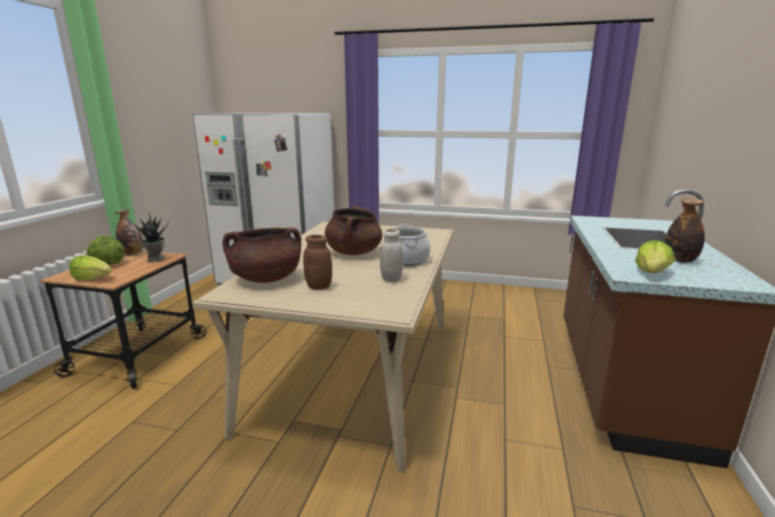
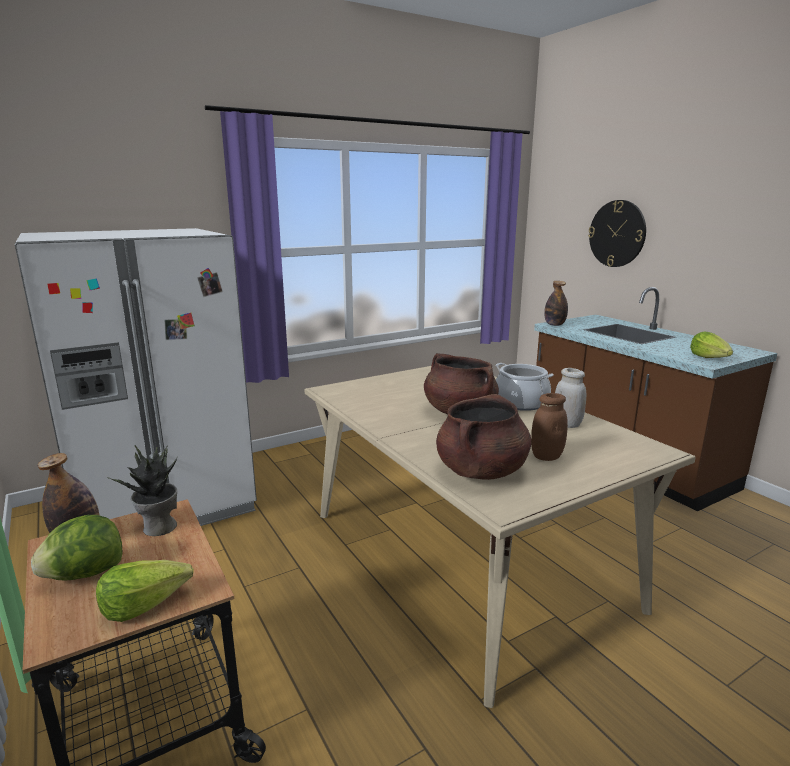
camera: 45 degrees left, 0 degrees up
bottle [665,198,705,263] -> bottle moved to [544,281,568,326]
none -> wall clock [588,200,646,267]

